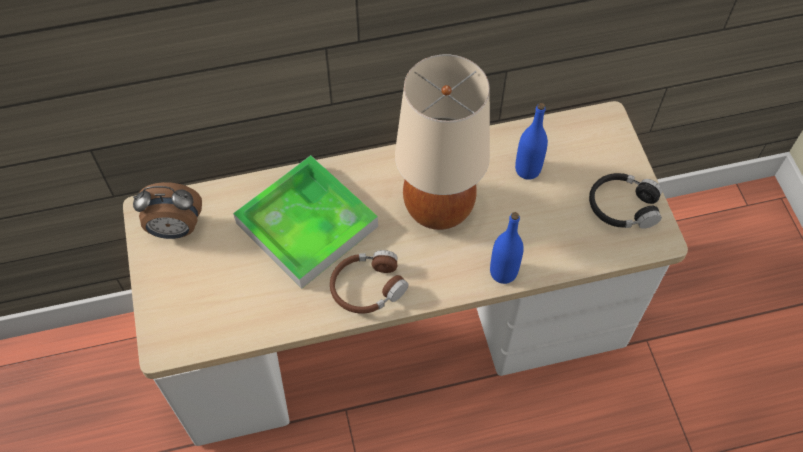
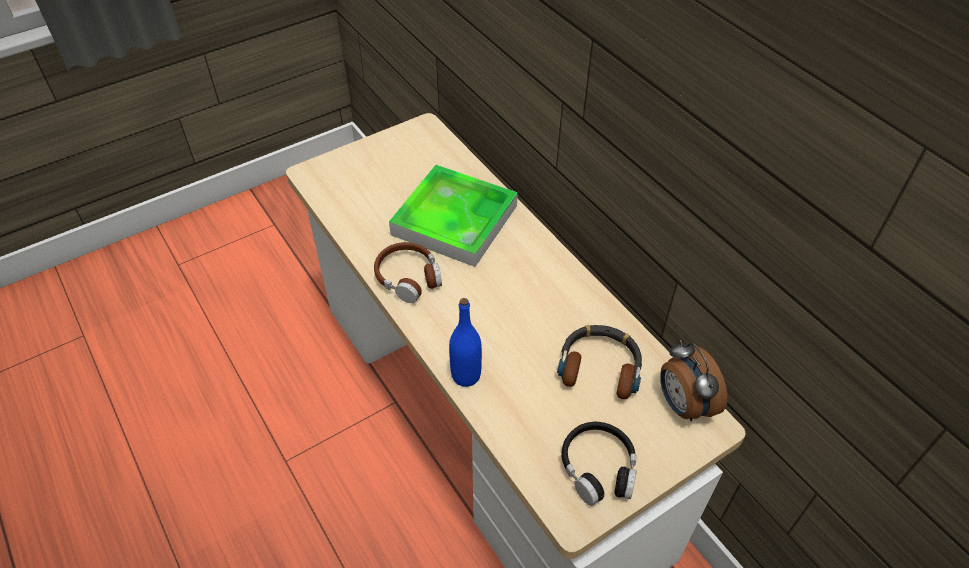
camera: 70 degrees right, 10 degrees down
alarm clock [133,182,202,239] -> alarm clock moved to [660,340,728,421]
beige table lamp [395,54,490,230] -> none
blue bottle [515,103,548,180] -> headphones [557,325,642,399]

